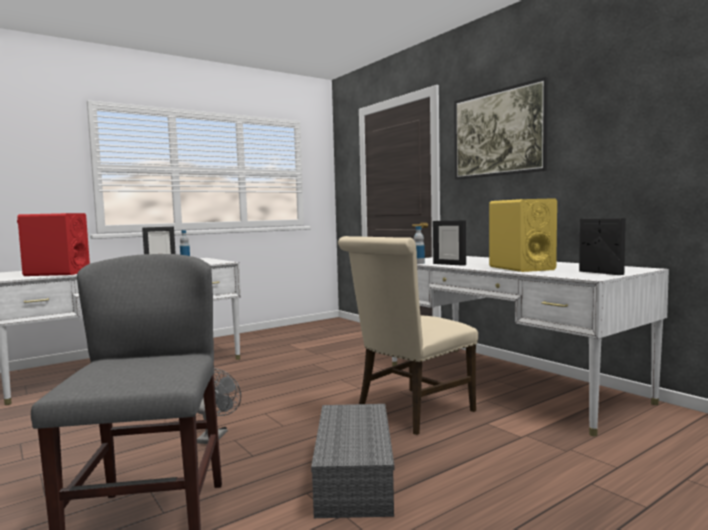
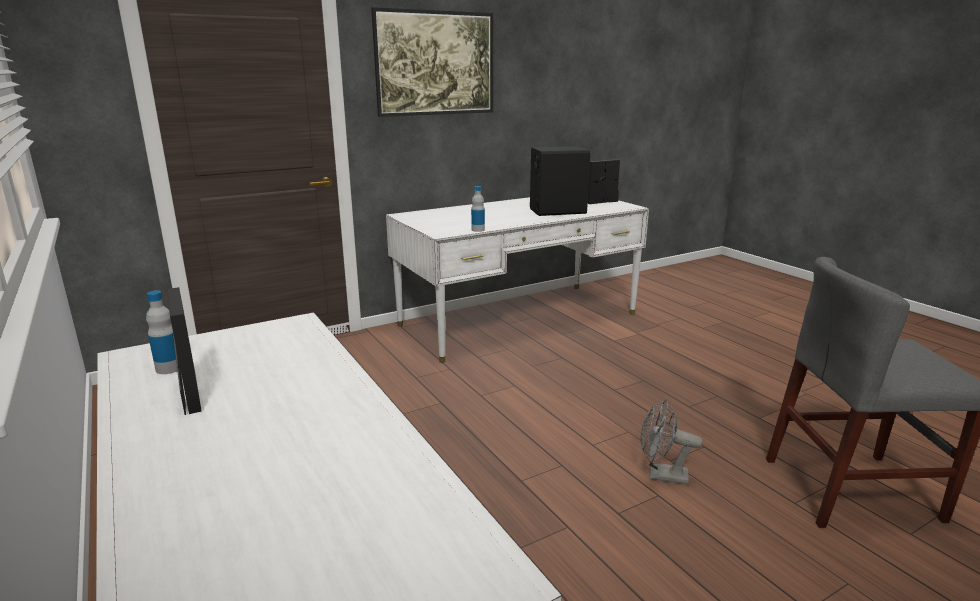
camera: 85 degrees left, 15 degrees up
red speaker [17,213,90,276] -> none
grey storage box [311,404,394,518] -> none
beige chair [338,236,478,435] -> none
picture frame [433,220,466,266] -> none
yellow speaker [489,198,557,272] -> black speaker [530,146,590,216]

